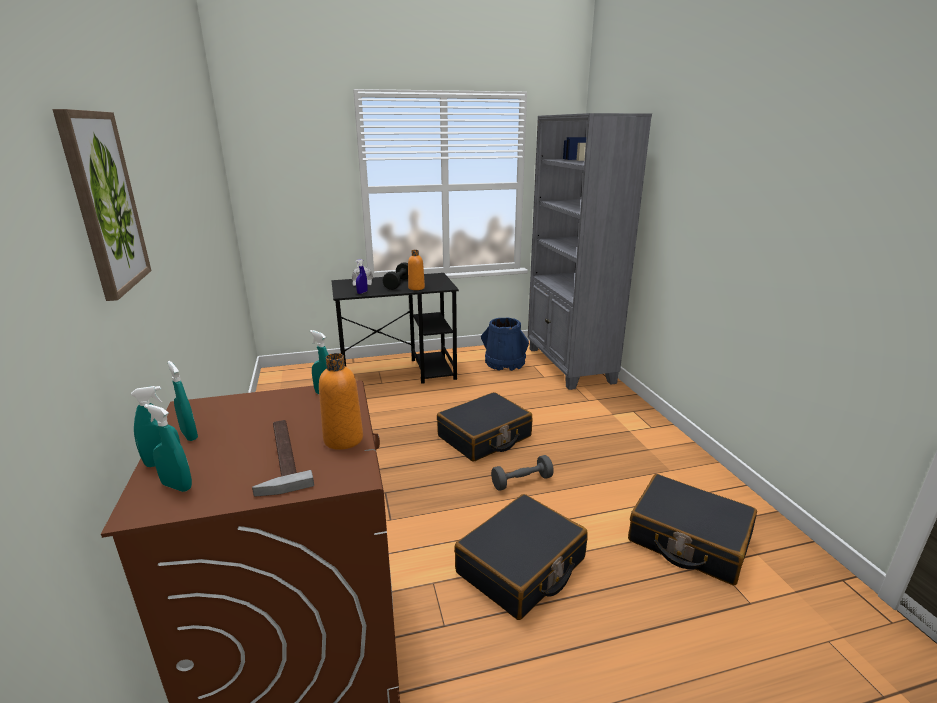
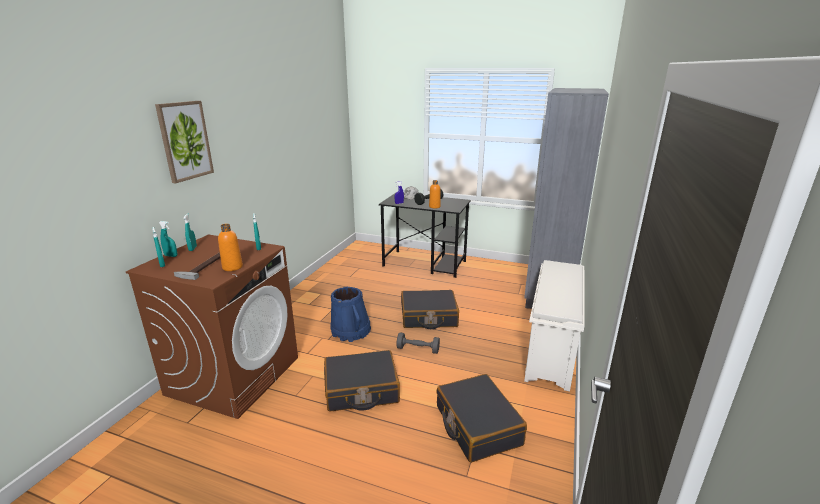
camera: 35 degrees right, 0 degrees up
blue bucket [481,317,529,371] -> blue bucket moved to [330,287,371,342]
none -> white shoe rack [524,260,585,392]

